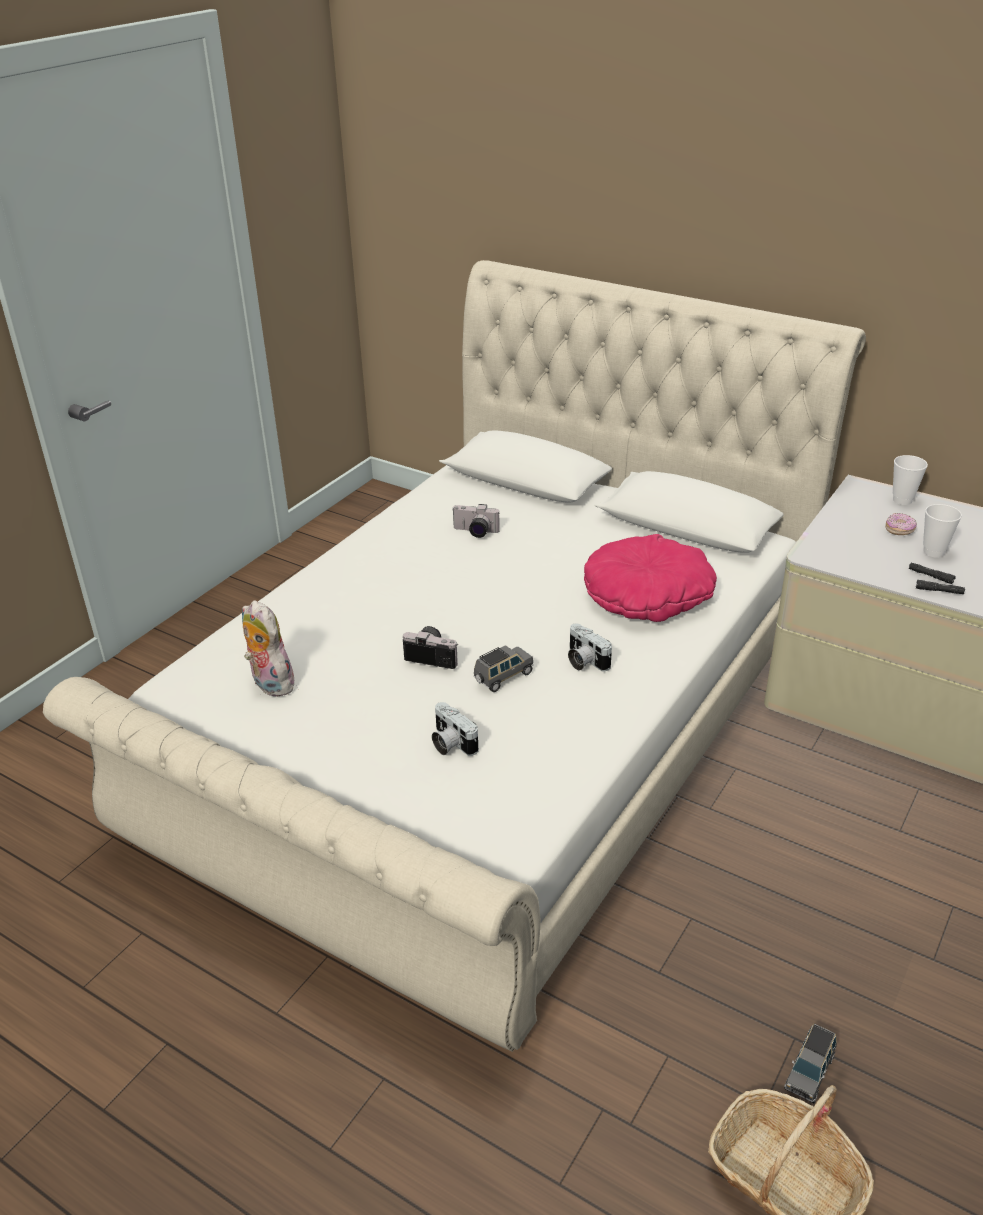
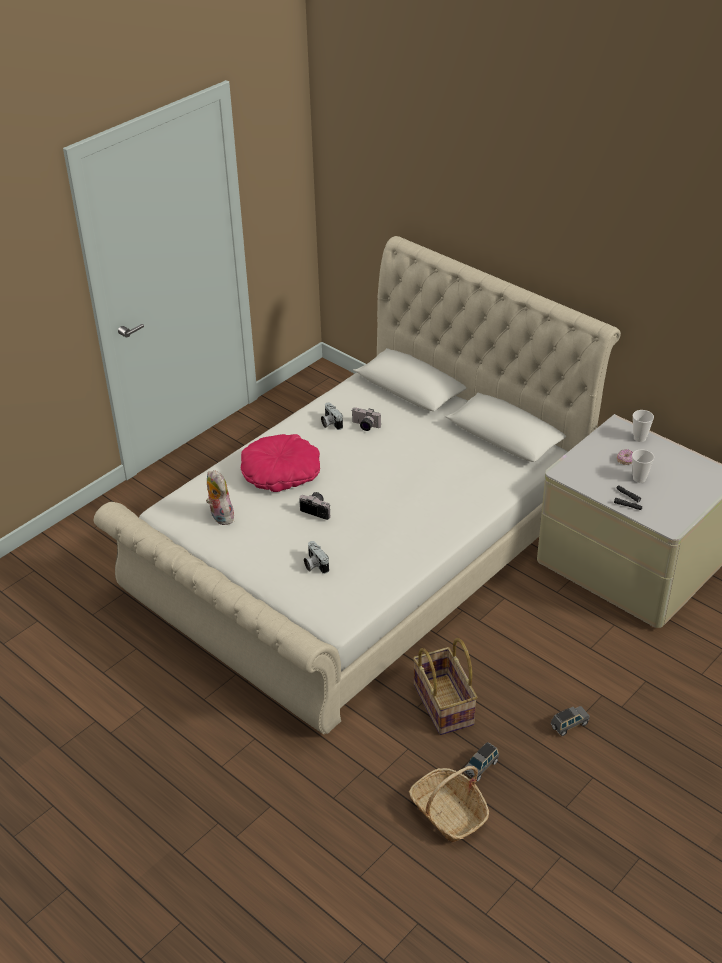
camera: 10 degrees right, 5 degrees up
grey toy car [474,645,534,692] -> grey toy car moved to [551,706,589,736]
camera [568,624,612,672] -> camera moved to [321,402,343,430]
pink pillow [584,534,717,622] -> pink pillow moved to [241,434,320,492]
none -> basket [413,638,477,735]

